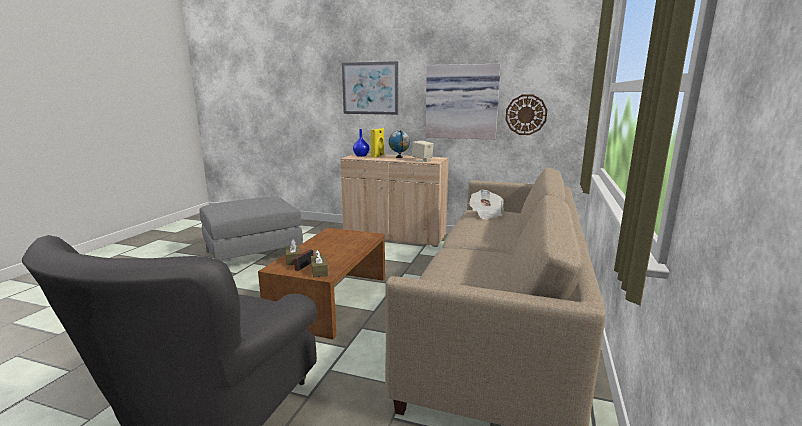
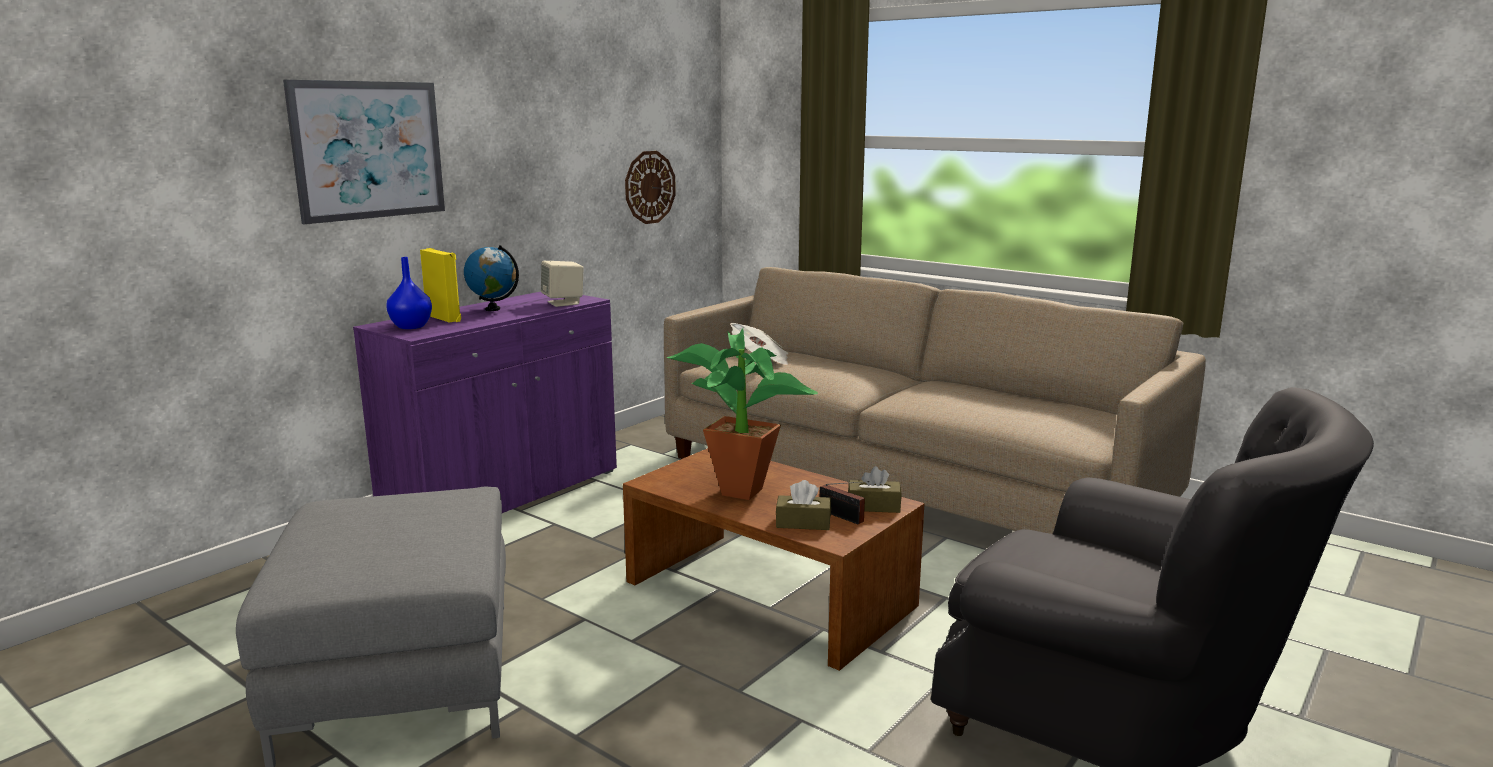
camera: 70 degrees left, 0 degrees up
beige cabinet [340,154,449,247] -> purple cabinet [353,292,617,513]
picture [426,64,501,140] -> none
none -> potted plant [667,328,818,500]

